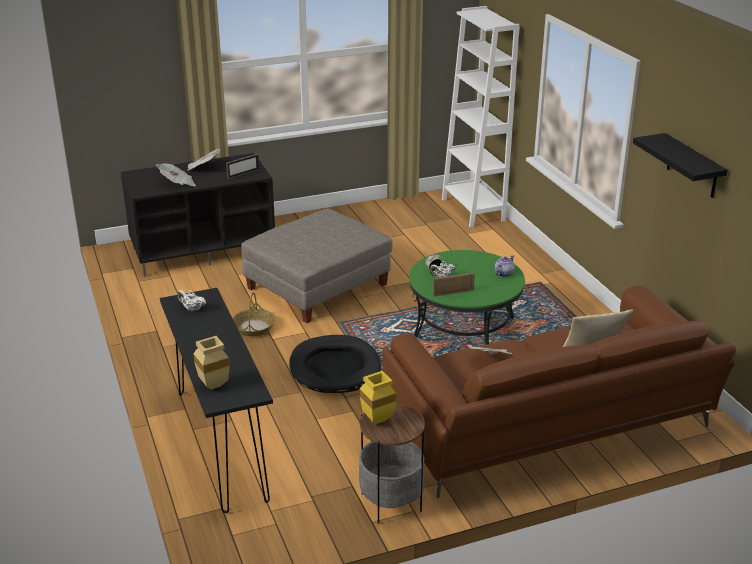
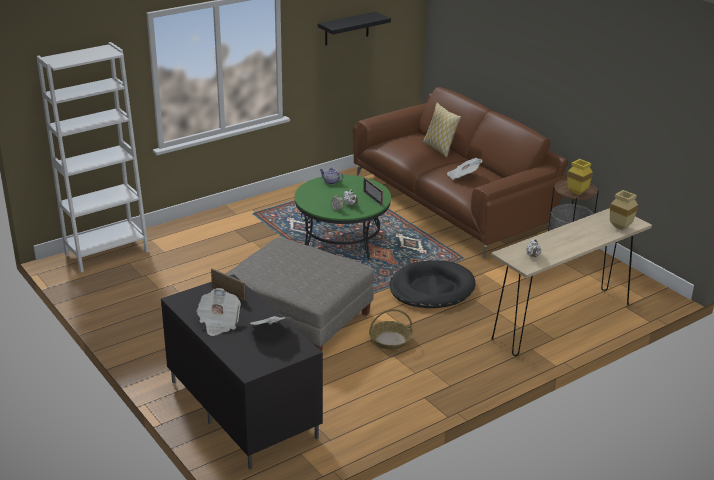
camera: 105 degrees left, 0 degrees up
black console table [160,288,273,513] -> beige console table [491,208,652,356]

